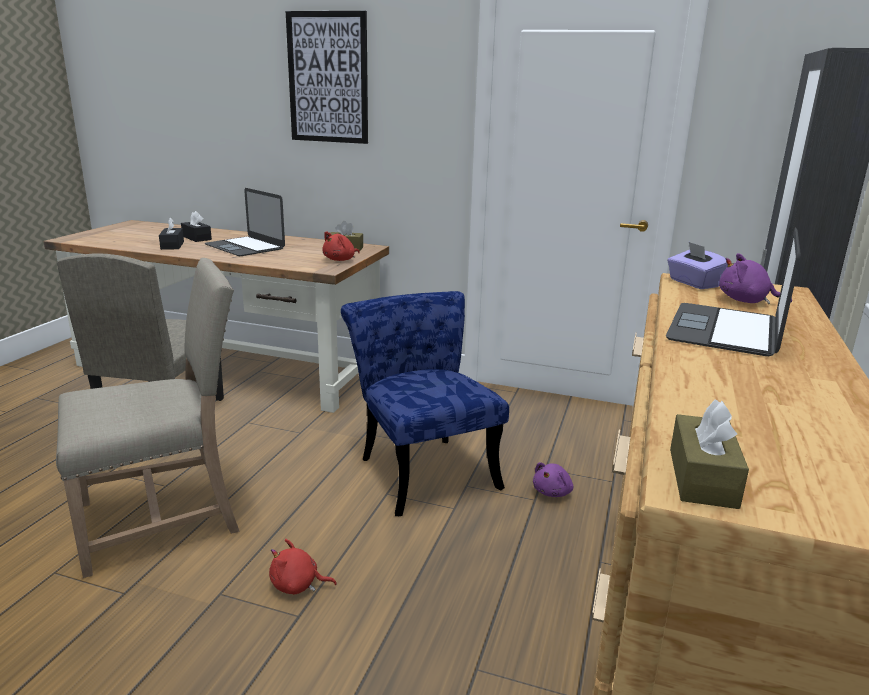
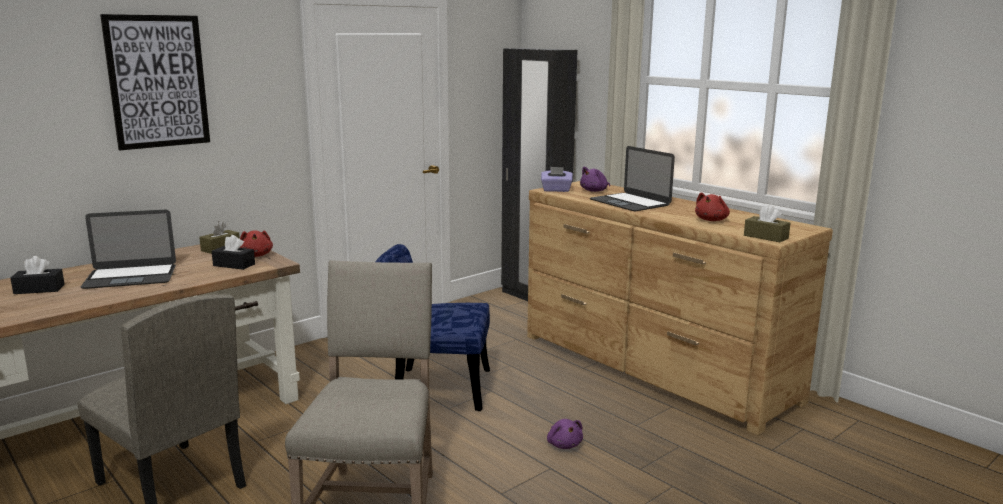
camera: 60 degrees left, 5 degrees down
black tissue box [159,217,184,250] -> black tissue box moved to [212,235,255,270]
red plush toy [269,539,337,594] -> red plush toy moved to [695,192,730,221]
purple plush toy [533,462,573,497] -> purple plush toy moved to [547,419,583,449]

